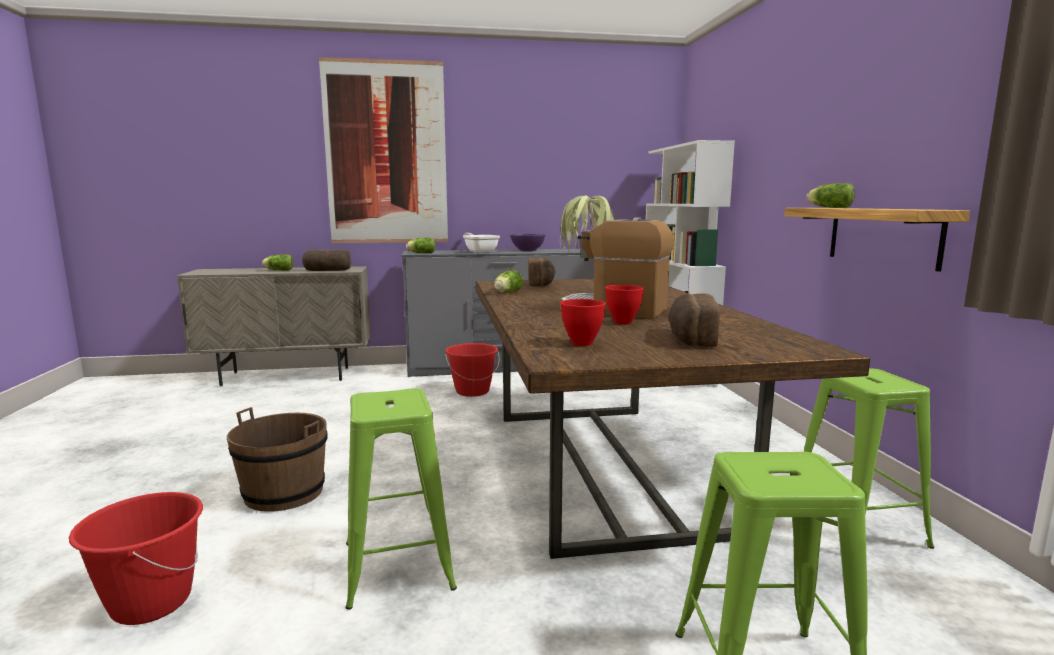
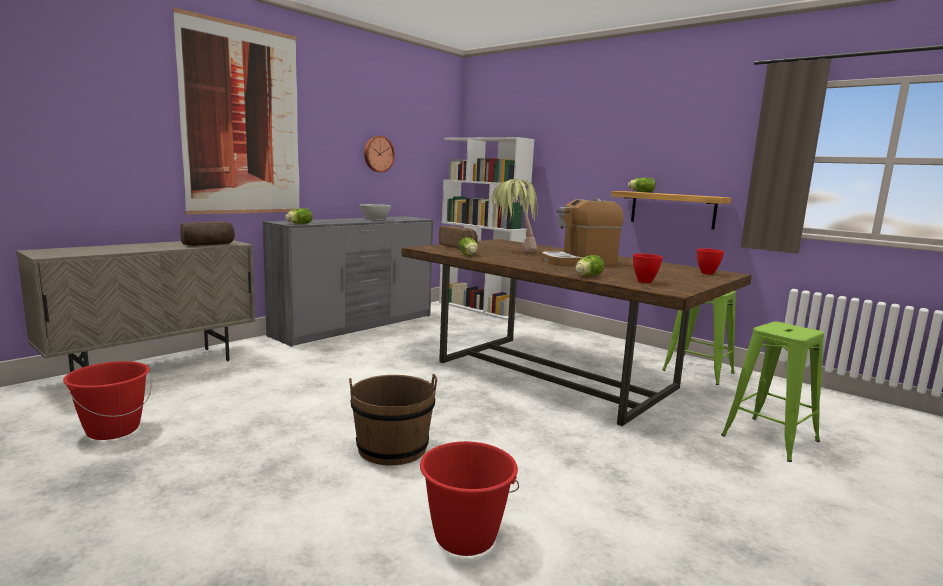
camera: 40 degrees left, 0 degrees up
lettuce [262,254,293,270] -> lettuce moved to [575,255,604,276]
green stool [346,388,457,610] -> none
red bucket [445,343,499,397] -> red bucket moved to [63,361,152,440]
frying pan [463,233,500,253] -> none
purple bowl [510,234,546,252] -> white bowl [359,204,391,220]
red bowl [605,285,644,324] -> red bowl moved to [697,248,724,275]
bread [668,294,720,347] -> none
none -> wall clock [364,136,395,172]

